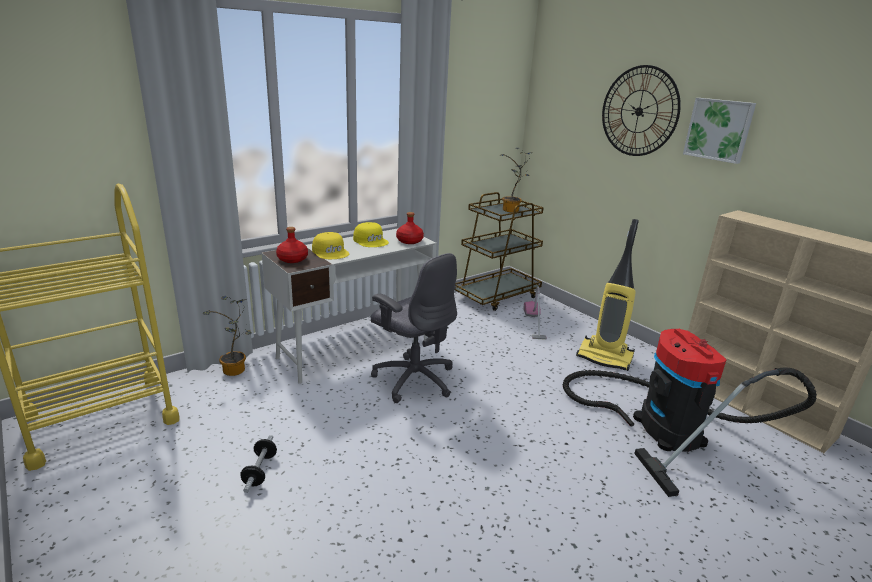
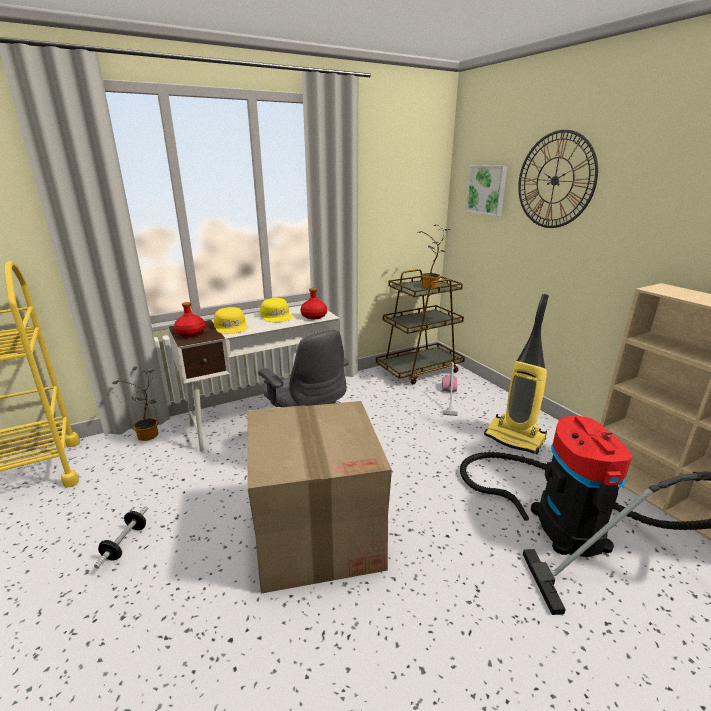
camera: 10 degrees right, 0 degrees up
picture [683,98,756,164] -> picture moved to [466,165,507,216]
none -> cardboard box [247,401,392,593]

